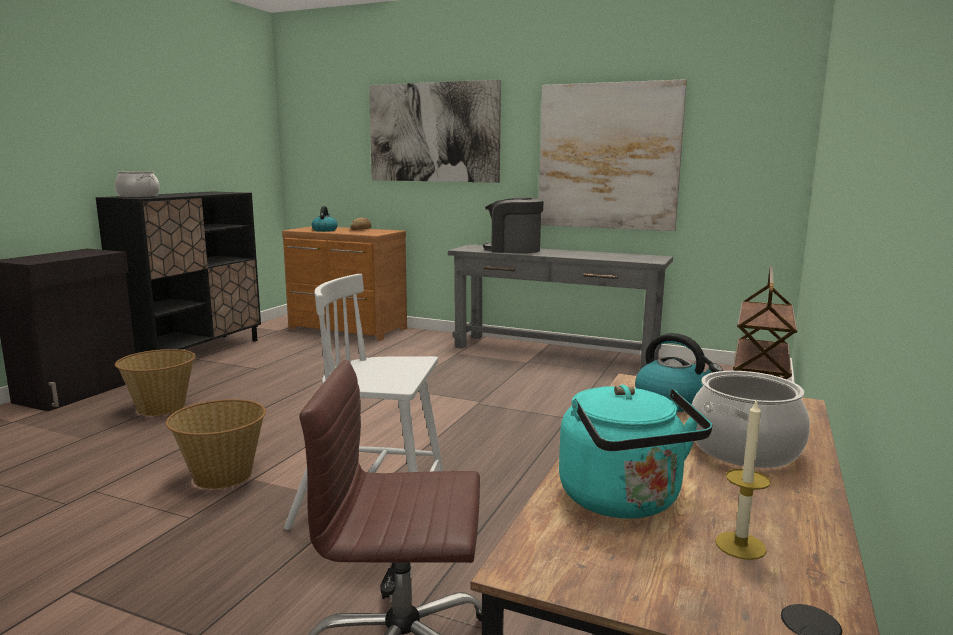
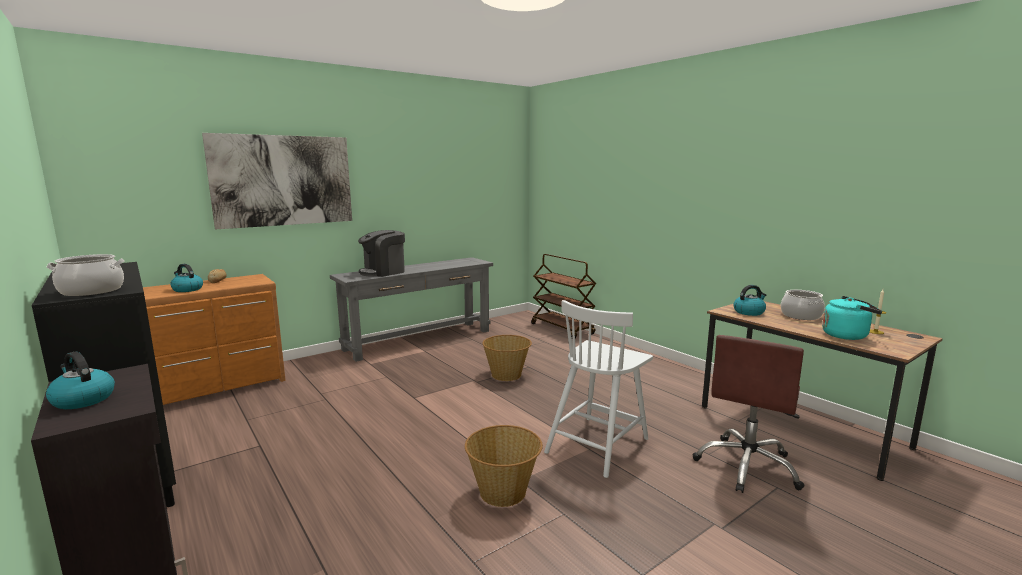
camera: 60 degrees left, 0 degrees up
basket [115,349,196,416] -> basket moved to [482,335,532,381]
picture [539,79,687,231] -> none
none -> kettle [46,351,115,409]

